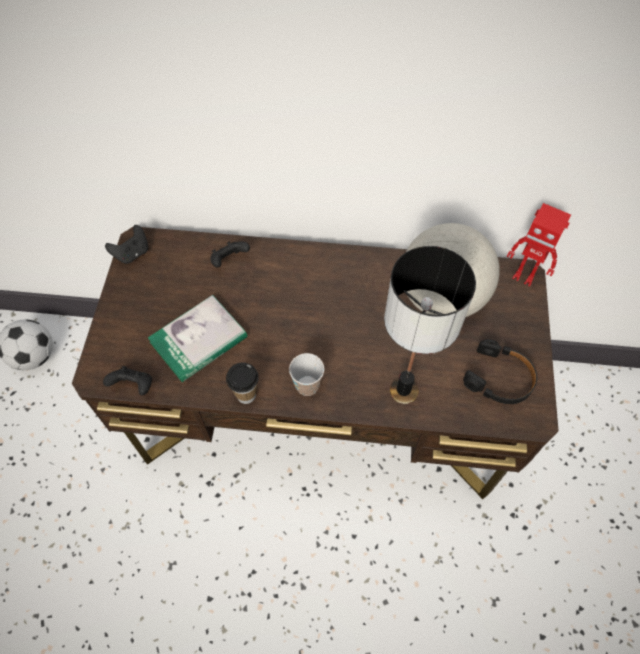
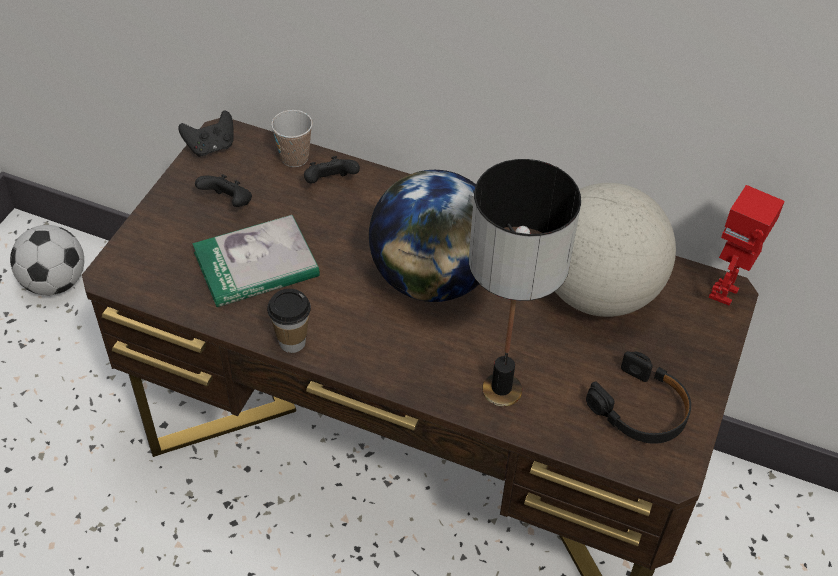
camera: 15 degrees right, 10 degrees down
black game controller [103,366,152,395] -> black game controller moved to [195,174,252,207]
cup [289,353,324,396] -> cup moved to [271,110,313,167]
toy robot [507,203,571,286] -> toy robot turned 75 degrees clockwise [709,185,785,306]
none -> globe [369,170,479,302]

